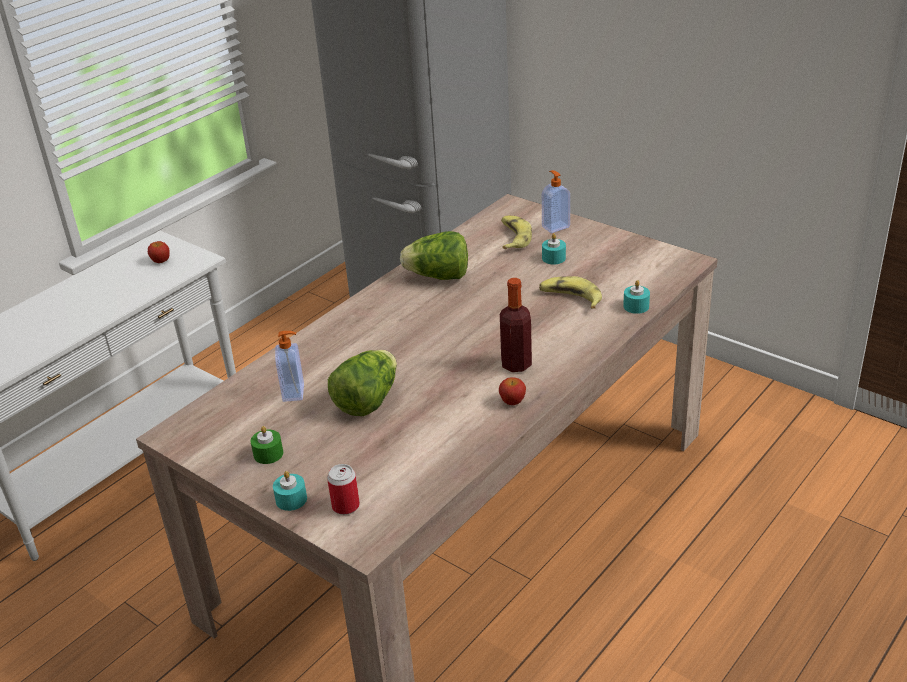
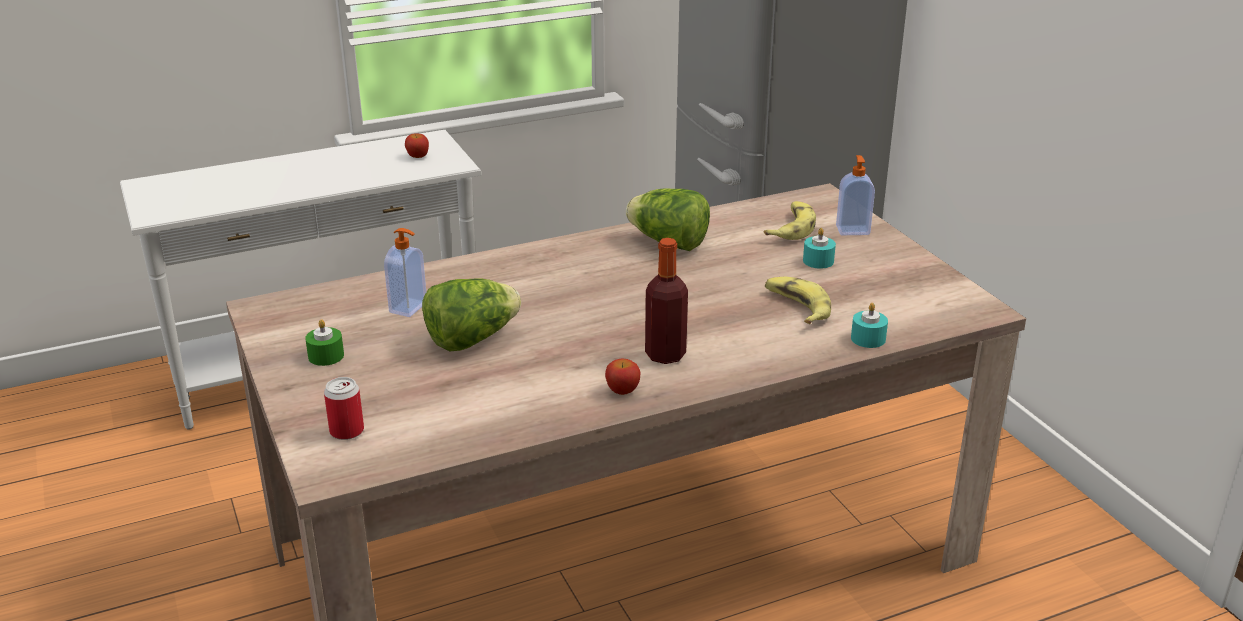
camera: 25 degrees right, 5 degrees down
turquoise candle [273,471,307,511] -> none

